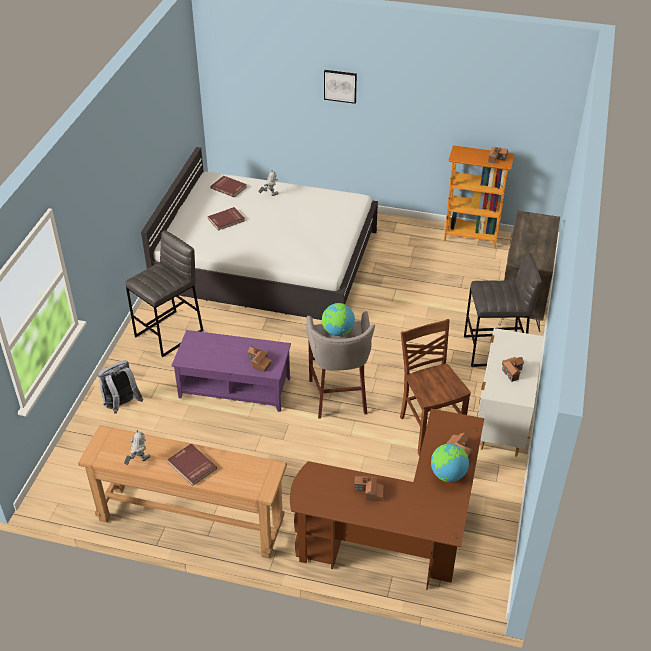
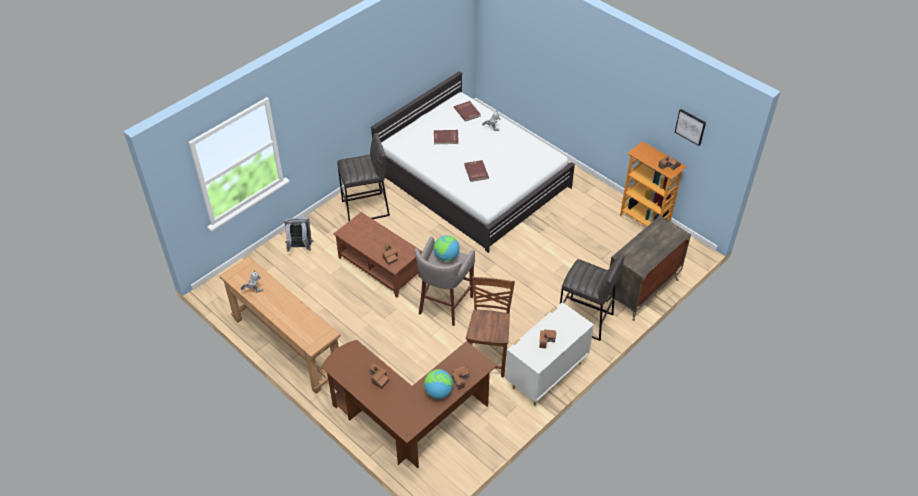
camera: 30 degrees right, 5 degrees up
red book [167,444,217,486] -> red book moved to [464,160,489,182]
purple coffee table [172,330,291,412] -> brown coffee table [333,212,422,298]
picture [324,70,357,104] -> picture moved to [675,109,706,146]

